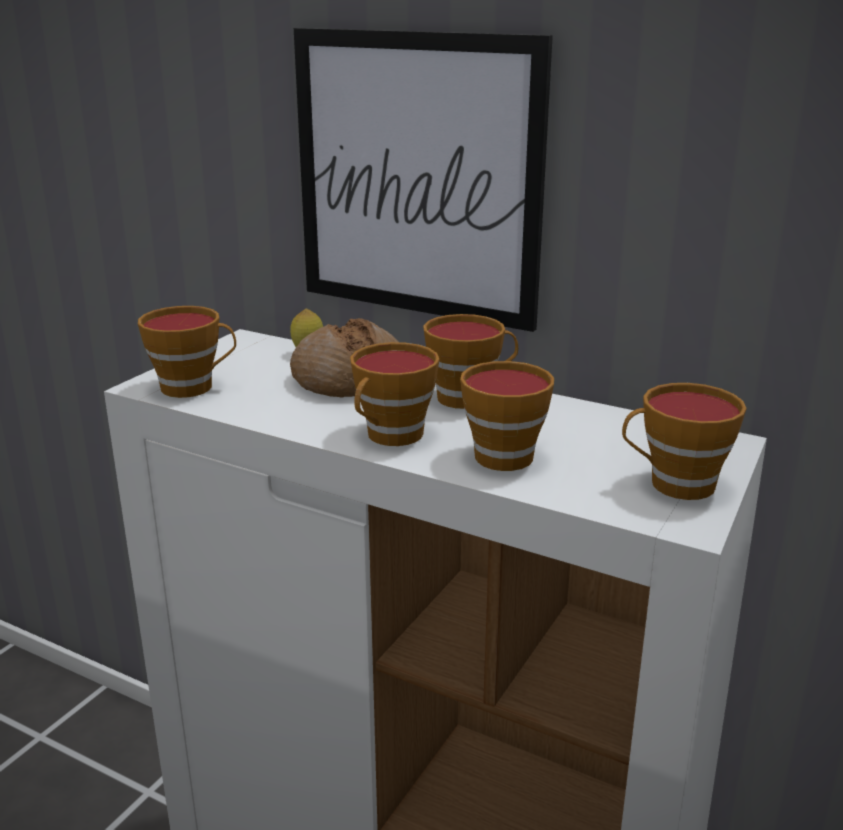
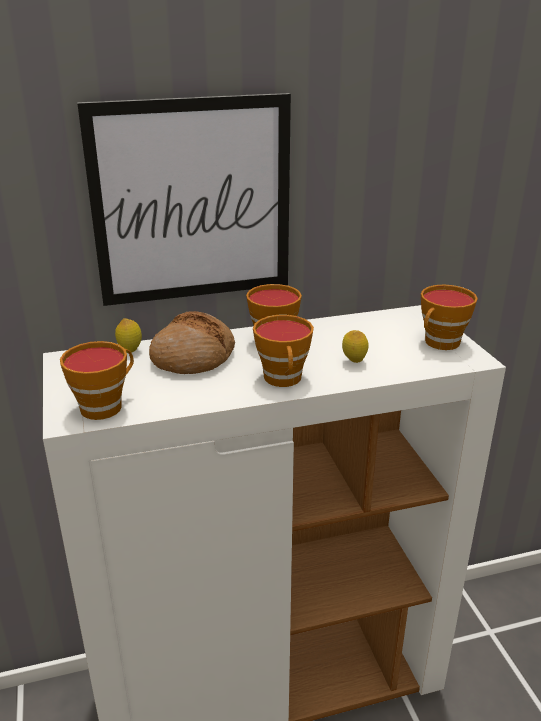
camera: 45 degrees left, 5 degrees up
cup [460,361,554,471] -> lemon [342,330,368,363]

